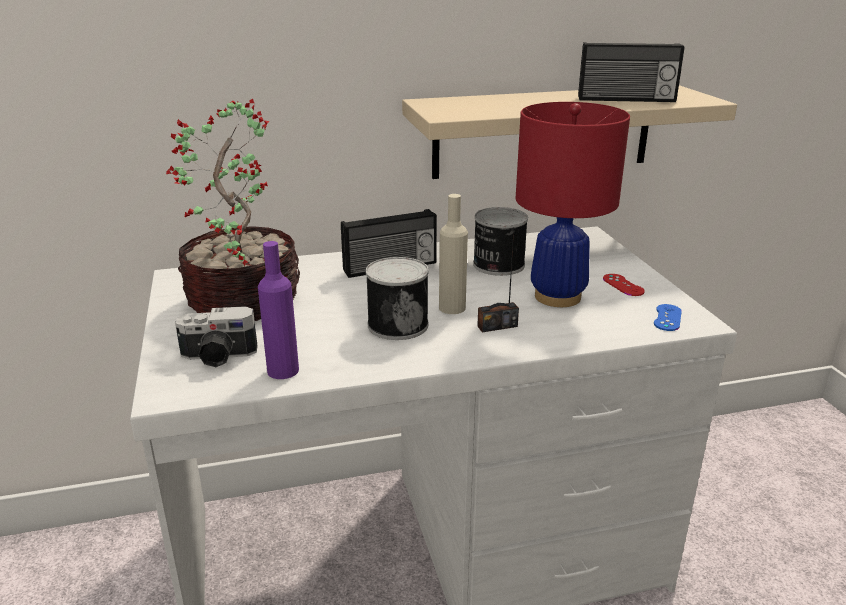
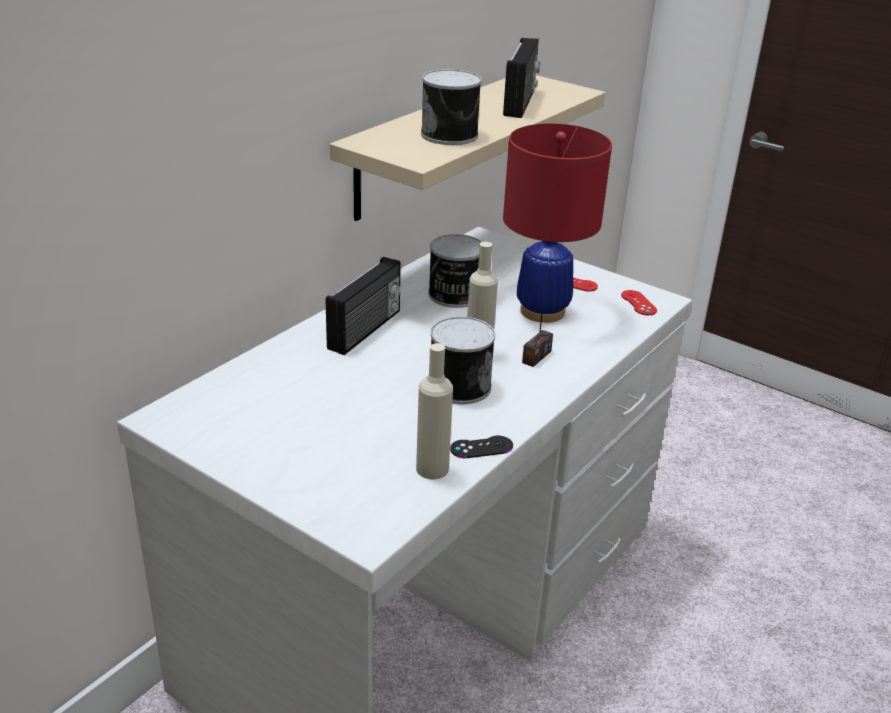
camera: 40 degrees left, 5 degrees up
potted plant [166,99,300,321] -> none
camera [175,306,258,367] -> none
purple bottle [258,241,299,379] -> beige bottle [416,343,453,479]
radio [578,42,685,102] -> radio turned 45 degrees counterclockwise [503,38,540,118]
blue game controller [654,304,682,331] -> red game controller [621,290,657,315]
none -> can [421,69,482,145]
none -> black game controller [450,436,513,458]

